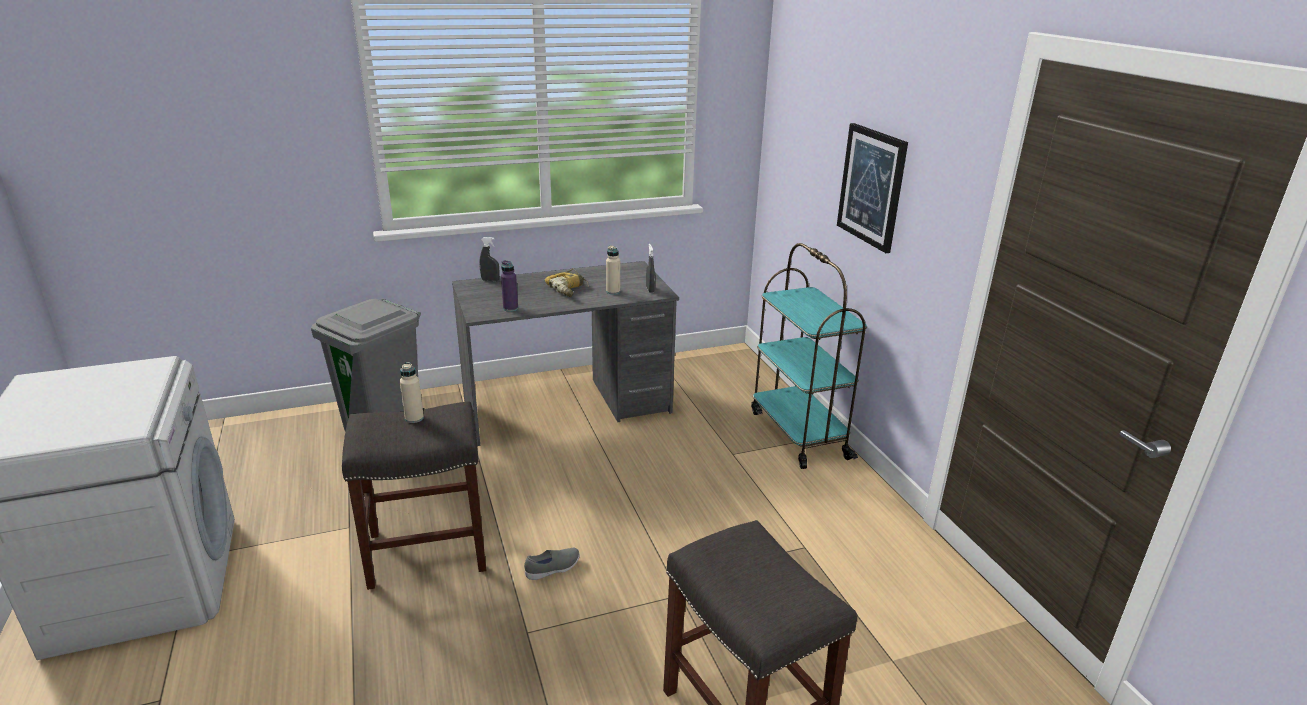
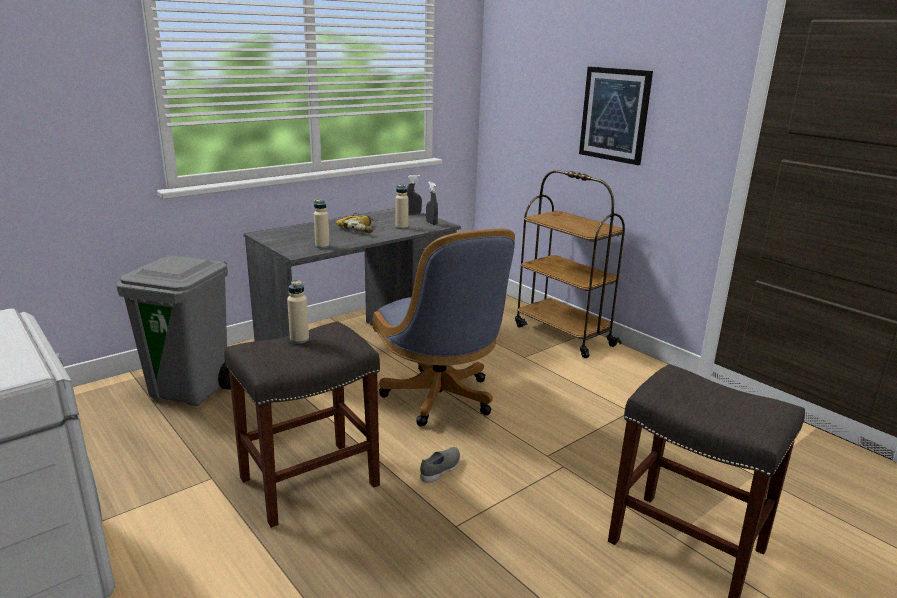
camera: 20 degrees left, 5 degrees down
grey spray bottle [479,237,500,281] -> grey spray bottle moved to [407,175,422,214]
purple bottle [501,260,518,312] -> beige bottle [314,199,330,249]
turquoise cart [751,243,867,469] -> brown cart [515,170,625,358]
none -> blue office chair [373,229,515,427]

